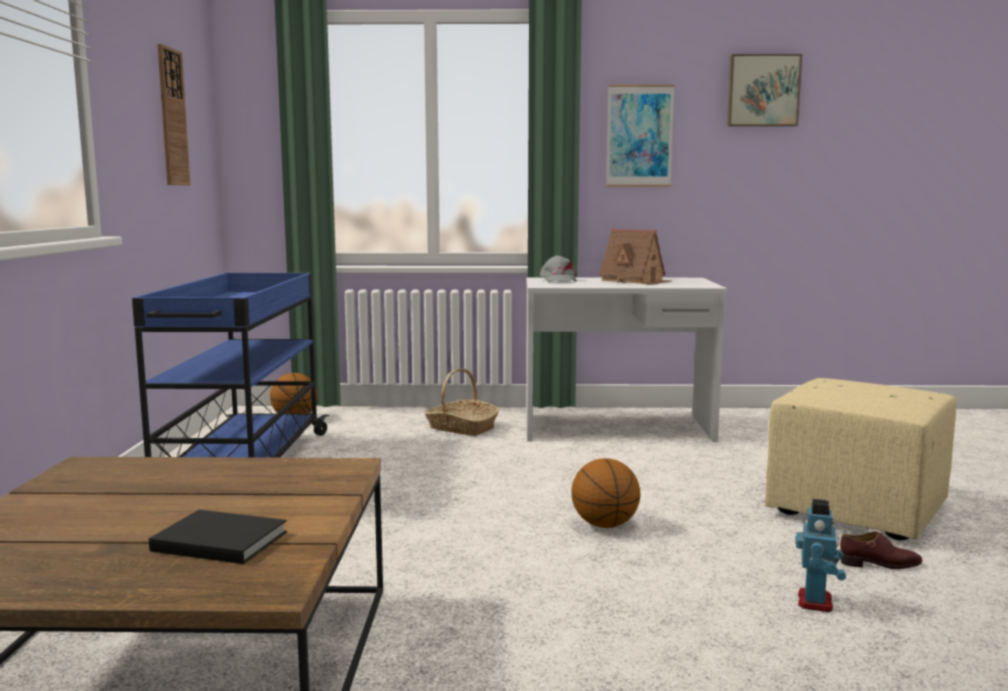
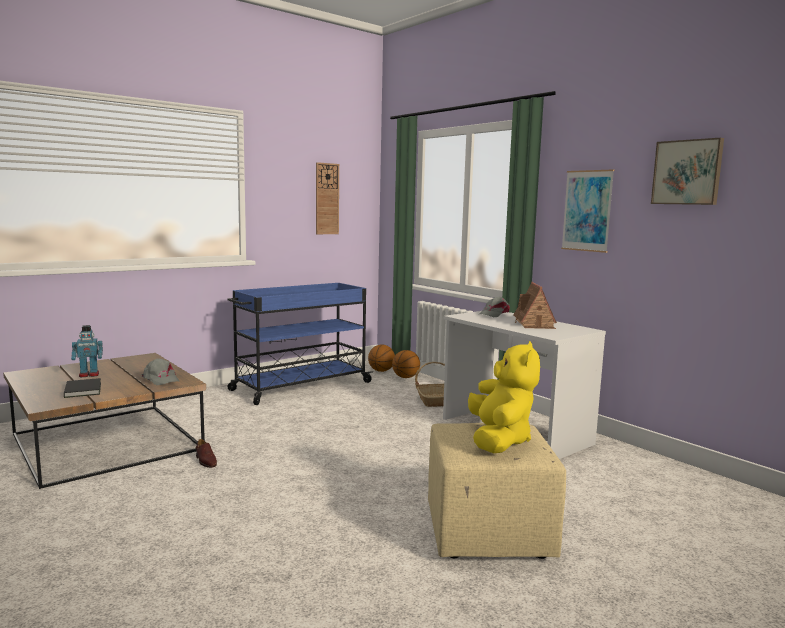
camera: 50 degrees right, 0 degrees up
basketball [572,458,640,528] -> basketball moved to [392,350,420,378]
toy robot [795,499,846,612] -> toy robot moved to [71,325,103,377]
brown shoe [840,531,923,569] -> brown shoe moved to [196,439,217,468]
none -> grey cap [142,358,180,385]
none -> yellow plush toy [468,341,540,453]

